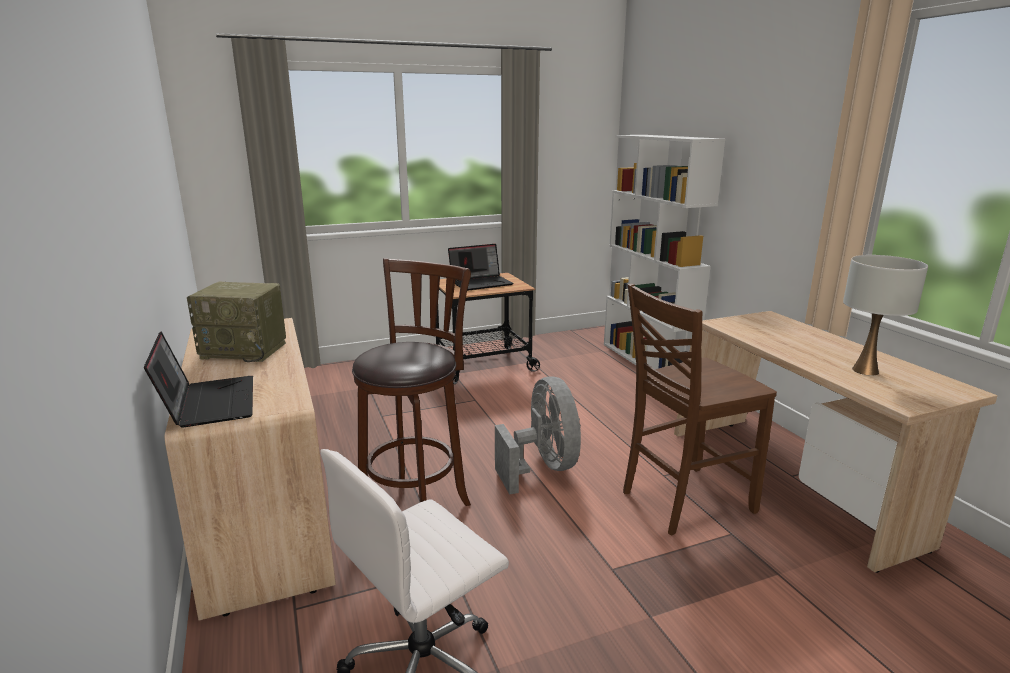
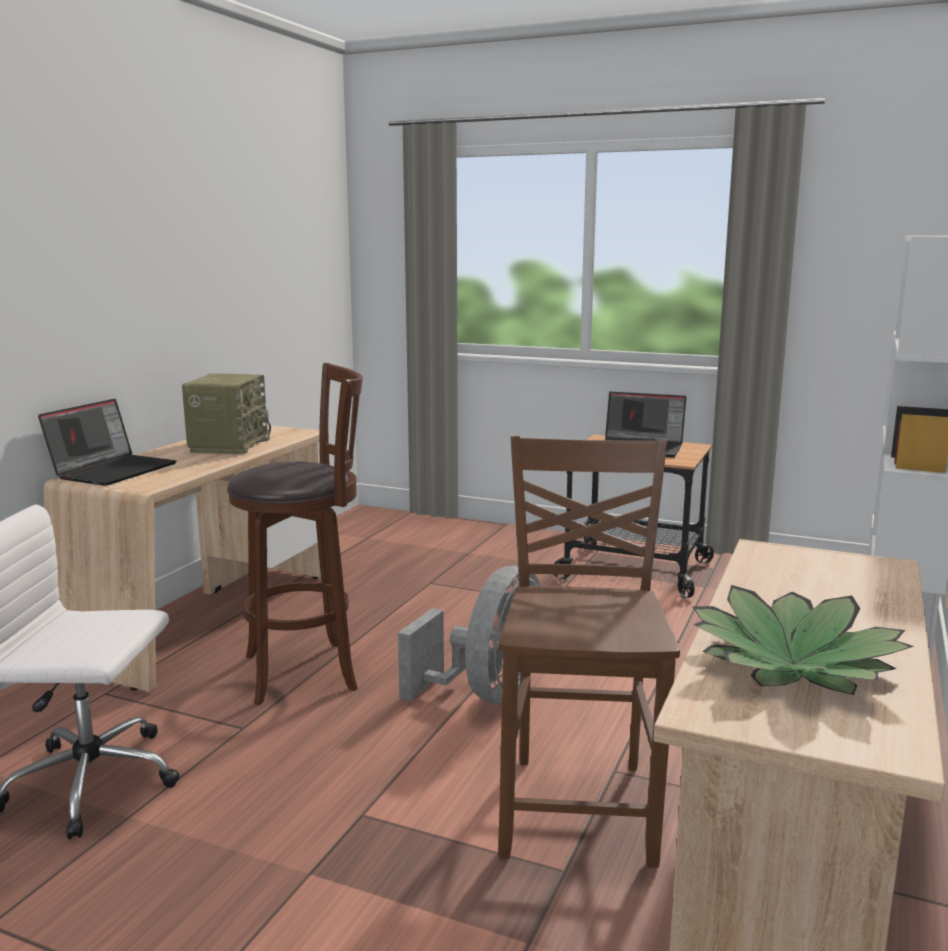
camera: 45 degrees right, 5 degrees down
radio [187,282,286,362] -> radio turned 135 degrees counterclockwise [182,373,271,454]
brown chair [623,283,777,536] -> brown chair turned 75 degrees clockwise [498,436,680,868]
white table lamp [843,255,928,376] -> potted plant [692,585,914,695]

